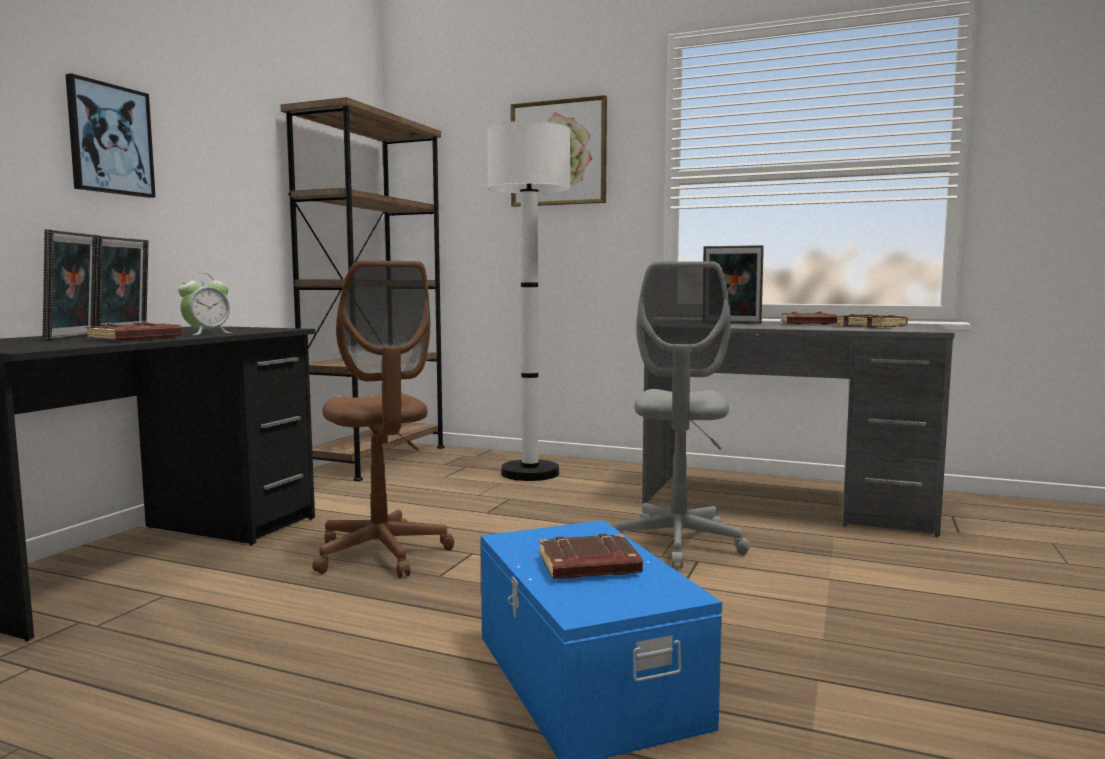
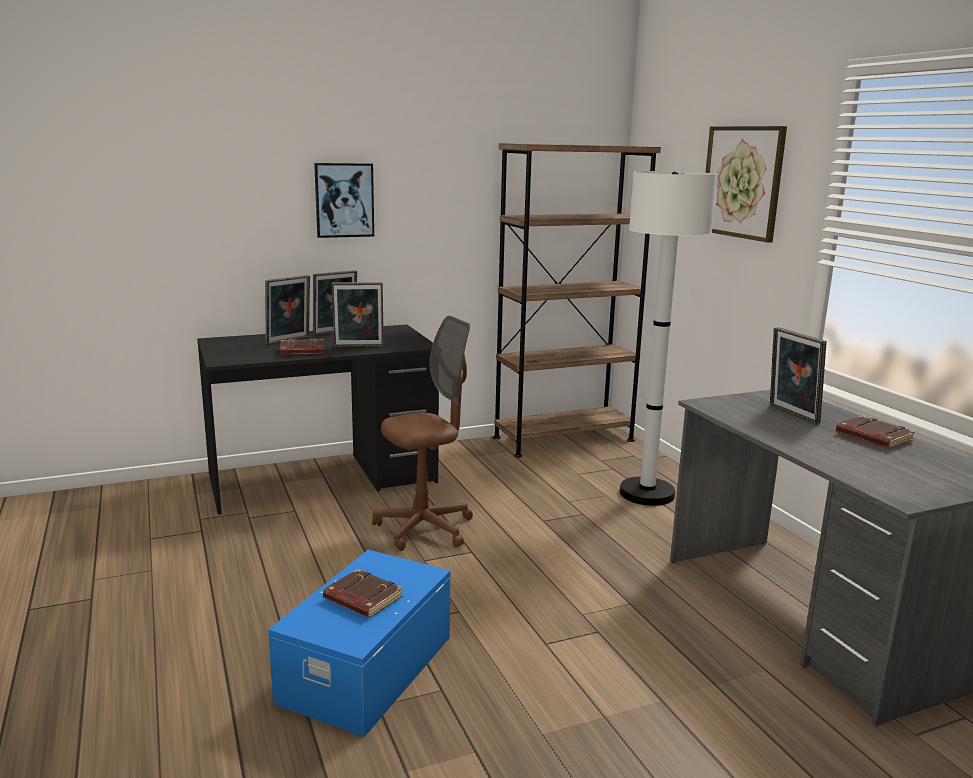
camera: 45 degrees right, 10 degrees up
alarm clock [178,273,232,335] -> picture frame [331,282,384,347]
brown office chair [312,260,454,578] -> brown office chair turned 135 degrees counterclockwise [372,315,473,551]
grey office chair [616,261,750,568] -> none
brown book [836,313,908,328] -> none

